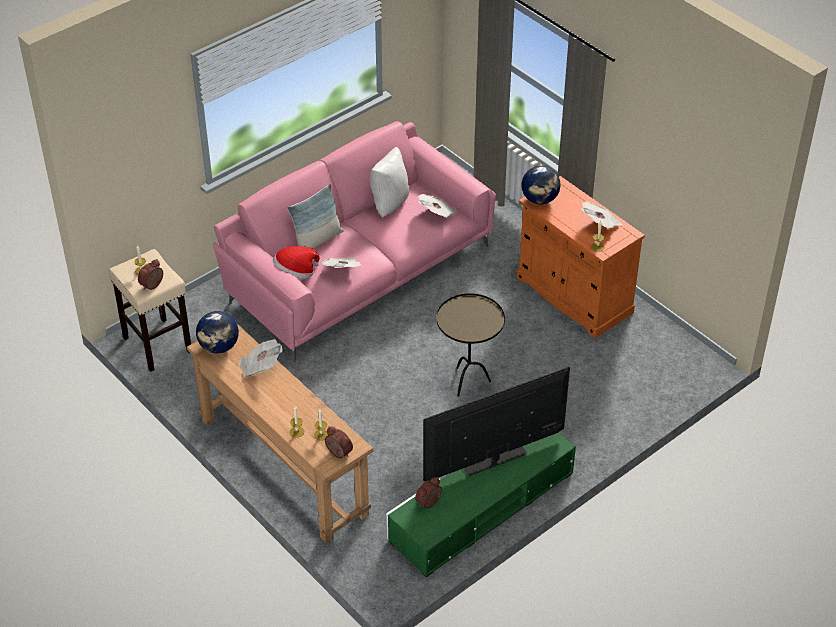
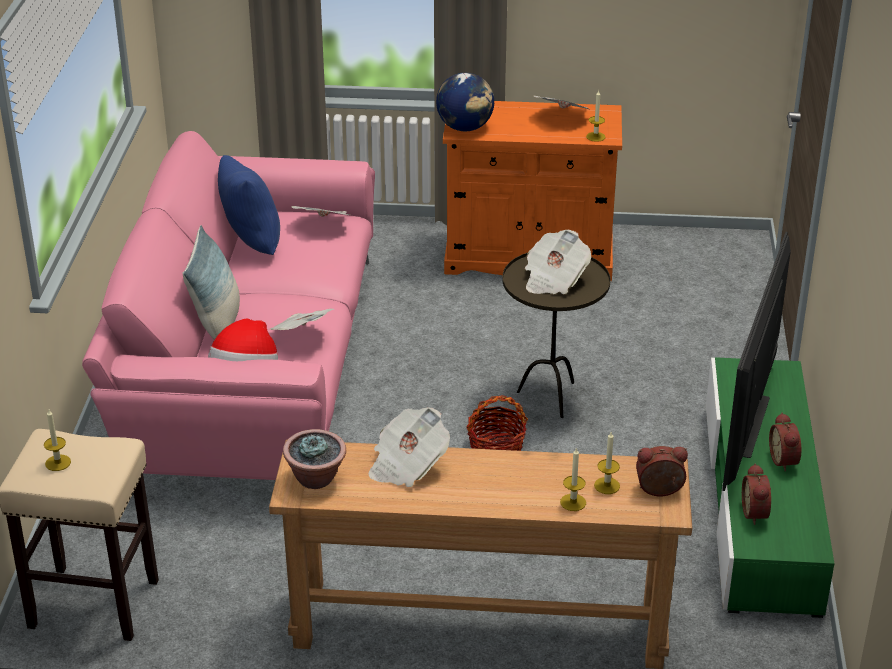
camera: 45 degrees left, 10 degrees down
alarm clock [138,259,163,290] -> alarm clock moved to [769,413,801,472]
globe [196,311,239,353] -> potted plant [283,429,346,489]
white pillow [370,147,409,217] -> blue pillow [218,155,280,255]
none -> basket [466,395,528,451]
none -> newspaper [525,230,591,294]

